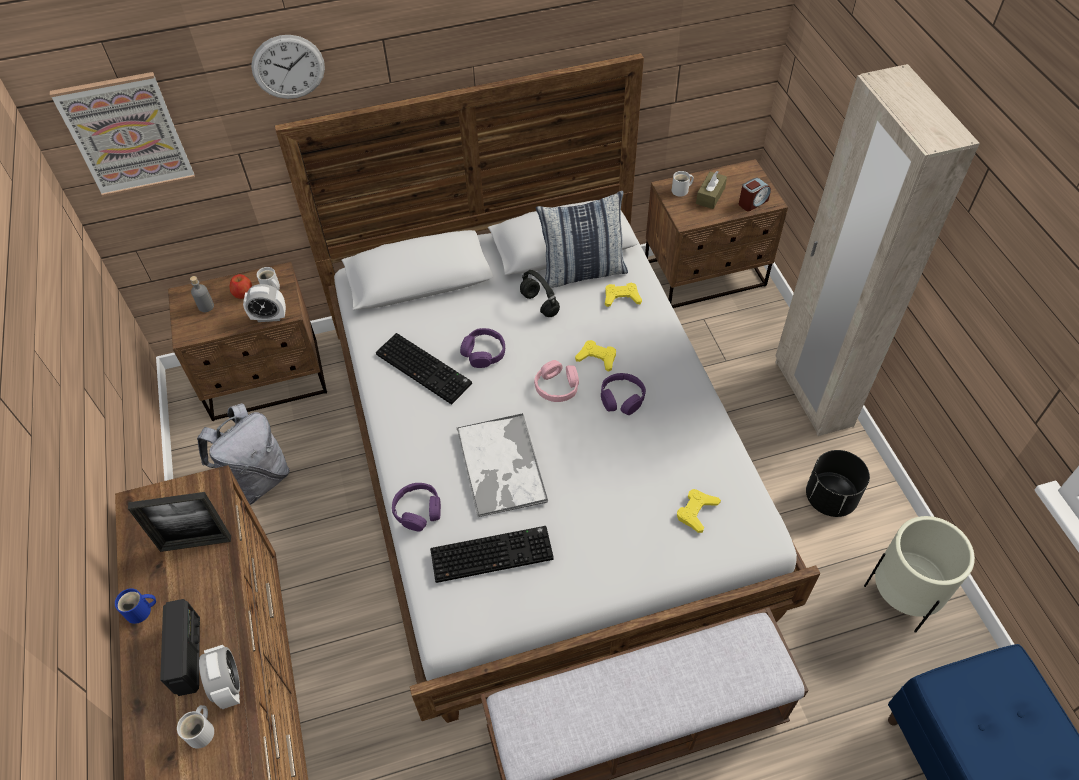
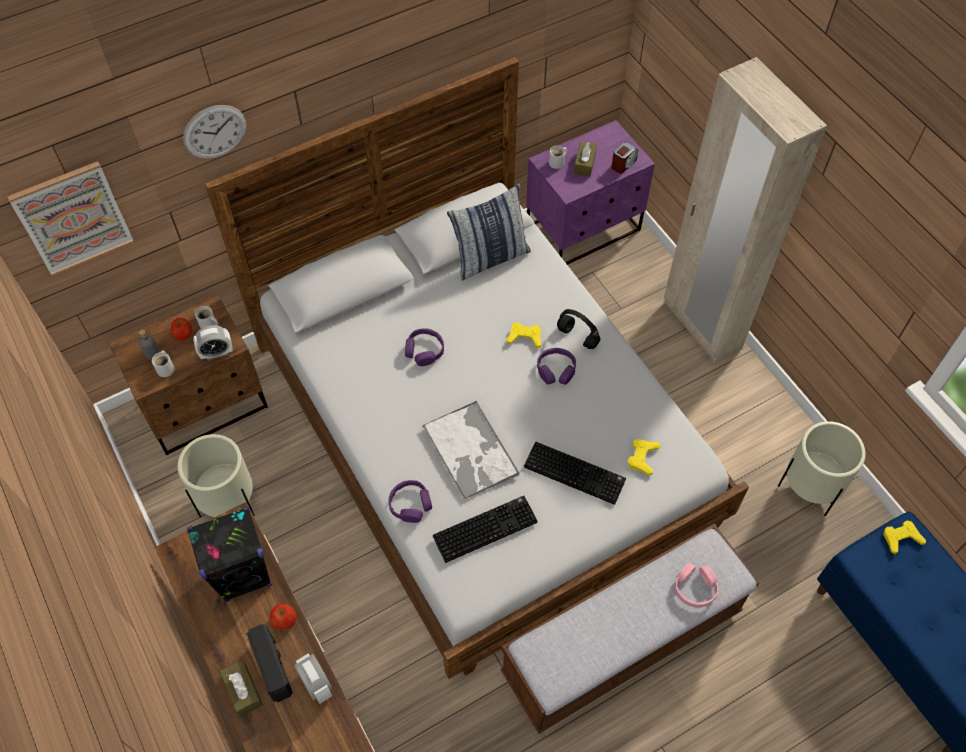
camera: 15 degrees left, 5 degrees up
blue mug [115,588,156,624] -> none
picture frame [128,492,231,552] -> black speaker [187,507,272,602]
white mug [177,705,214,749] -> white mug moved to [152,350,174,377]
grey backpack [197,403,290,505] -> beige planter [177,434,255,517]
keyboard [376,333,472,404] -> keyboard moved to [524,442,626,505]
black headphones [520,270,560,317] -> black headphones moved to [557,309,600,349]
pink headphones [534,360,579,402] -> pink headphones moved to [675,563,718,607]
yellow game controller [605,283,642,307] -> yellow game controller moved to [883,521,926,554]
brown nightstand [645,159,788,308] -> purple nightstand [526,120,655,265]
black planter [806,450,870,517] -> none
none -> brown tissue box [220,660,263,717]
none -> apple [270,604,297,630]

